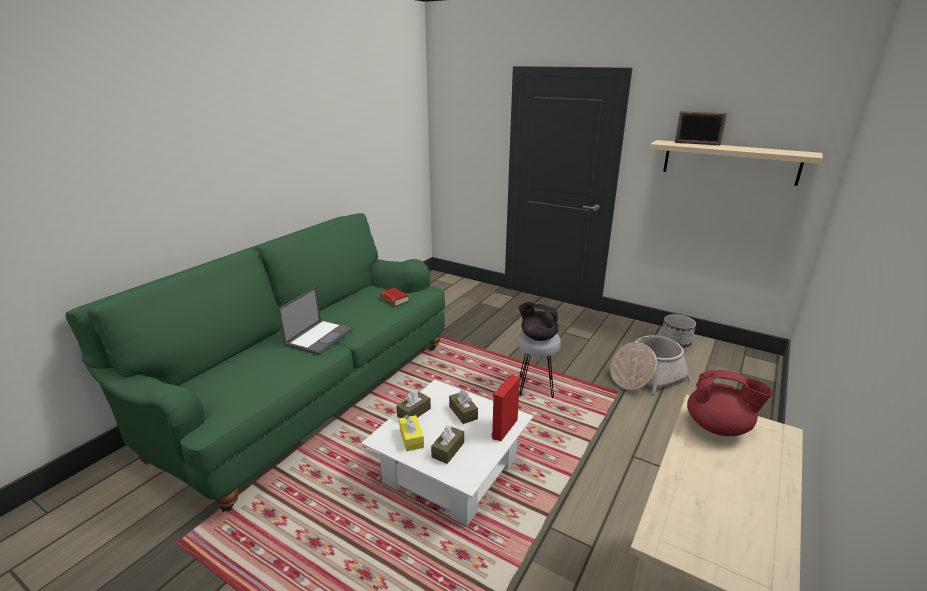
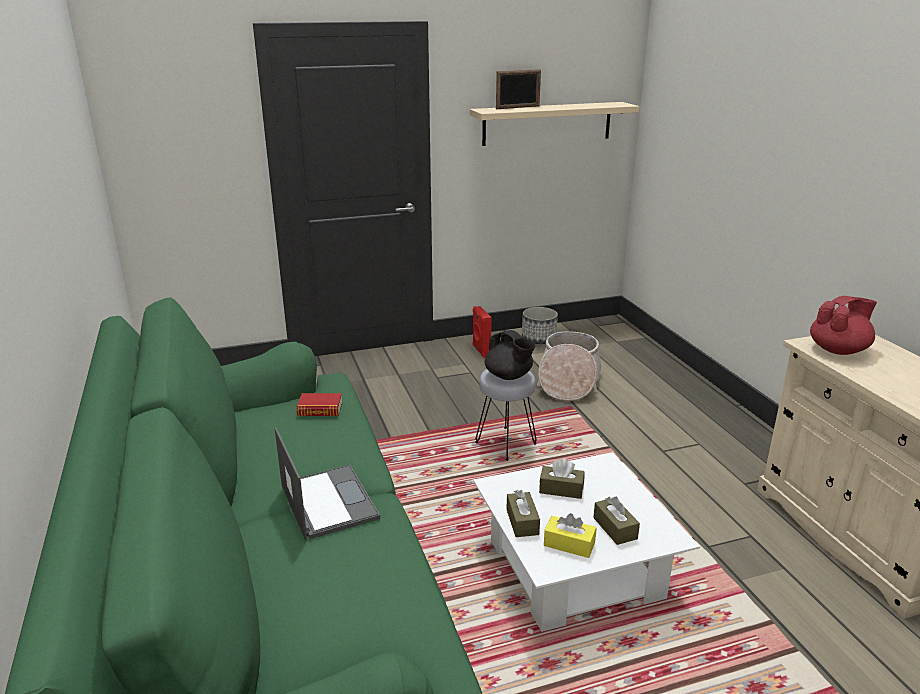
camera: 50 degrees left, 0 degrees up
red speaker [492,374,520,442] -> red speaker moved to [472,306,492,358]
black teapot [519,302,559,341] -> black teapot turned 105 degrees counterclockwise [485,330,535,380]

